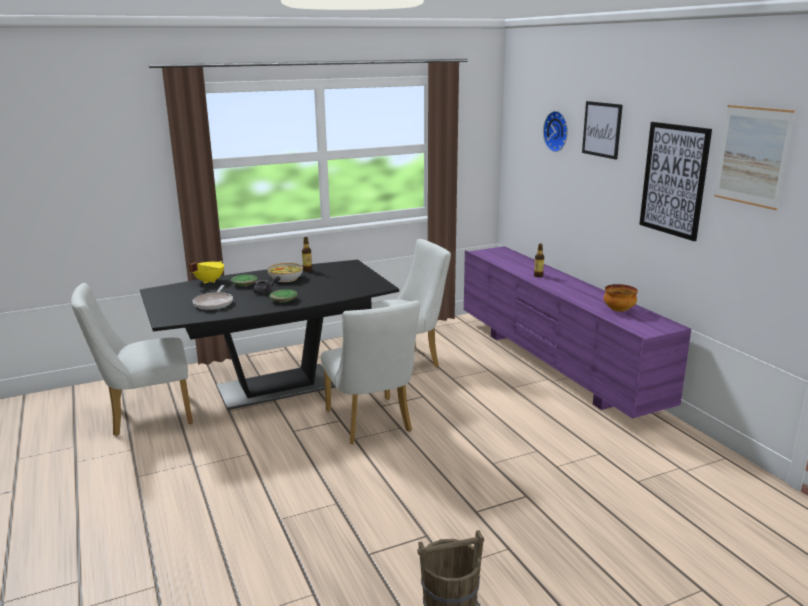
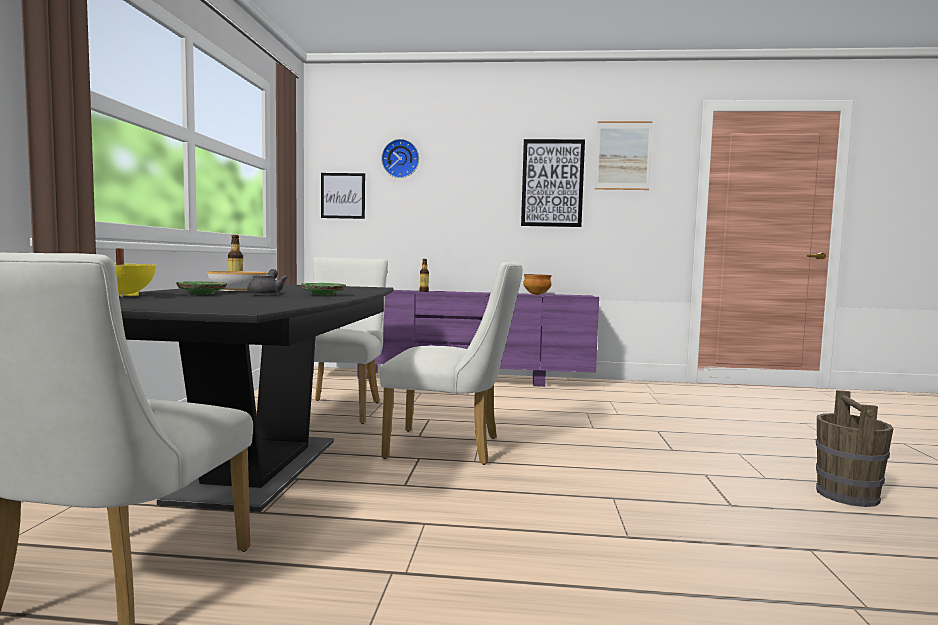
camera: 60 degrees left, 15 degrees down
frying pan [193,285,233,310] -> none
picture [582,101,623,160] -> picture moved to [321,173,365,219]

